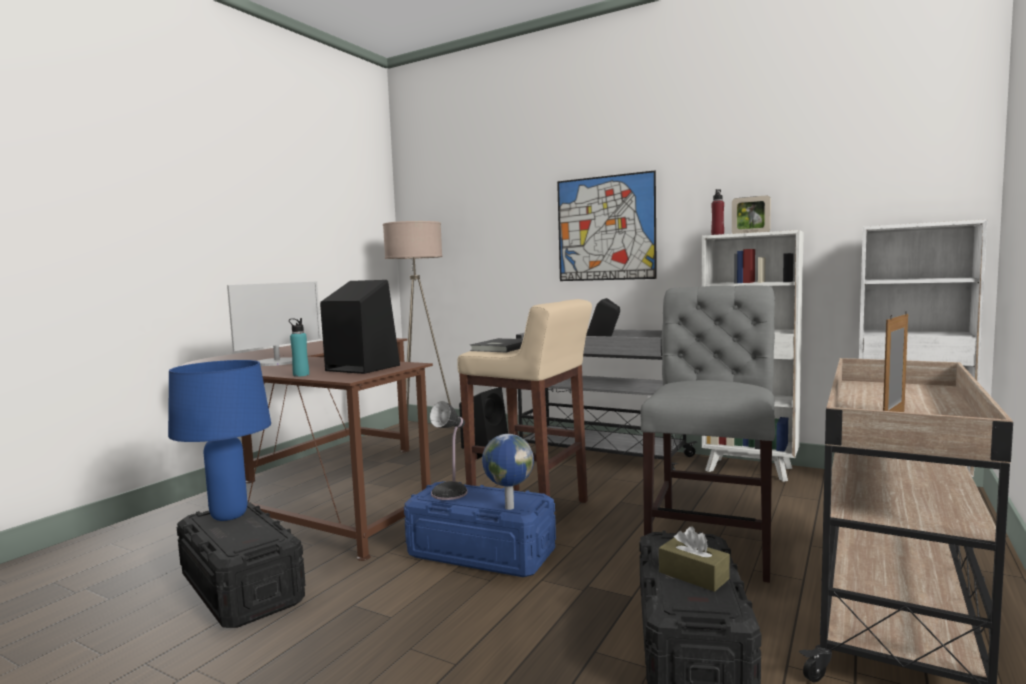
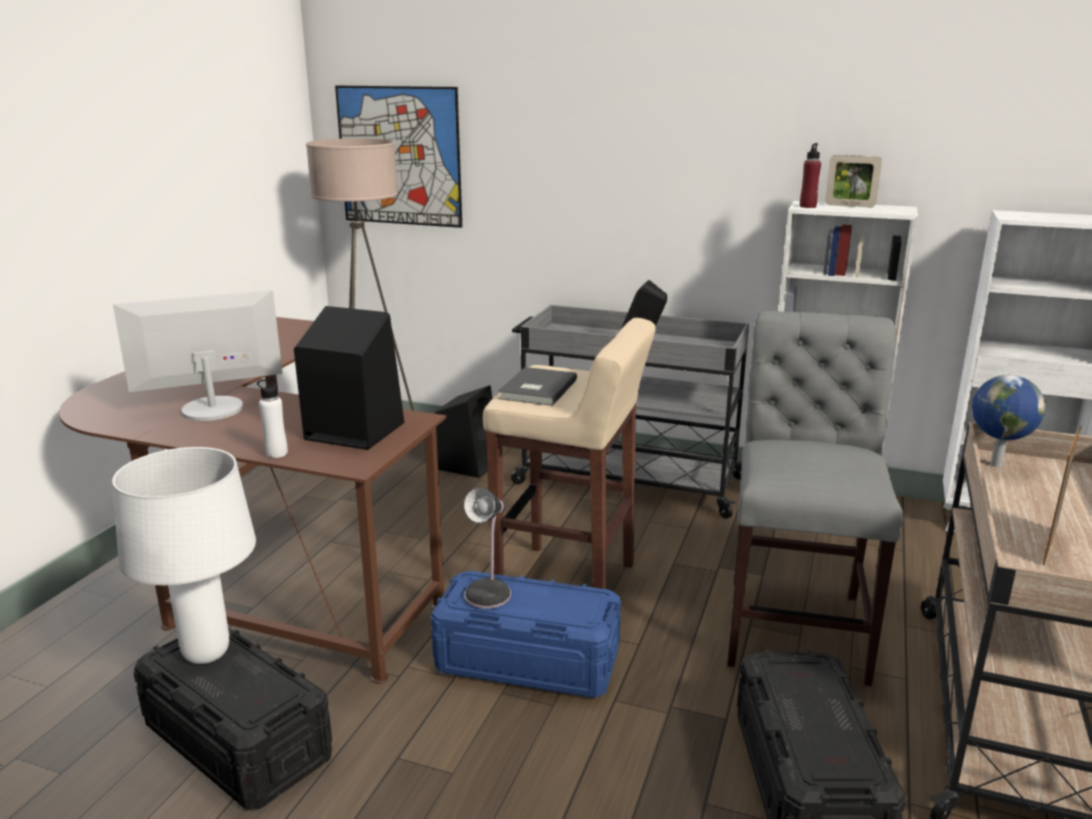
camera: 10 degrees left, 15 degrees up
blue table lamp [168,360,271,521] -> white table lamp [112,447,256,664]
monitor [227,282,321,366] -> monitor turned 135 degrees counterclockwise [113,289,283,421]
turquoise bottle [289,318,309,377] -> white bottle [257,377,288,458]
globe [482,434,534,510] -> globe moved to [972,375,1046,467]
picture [557,170,657,281] -> picture moved to [335,86,462,228]
brown tissue box [659,527,730,592] -> none

